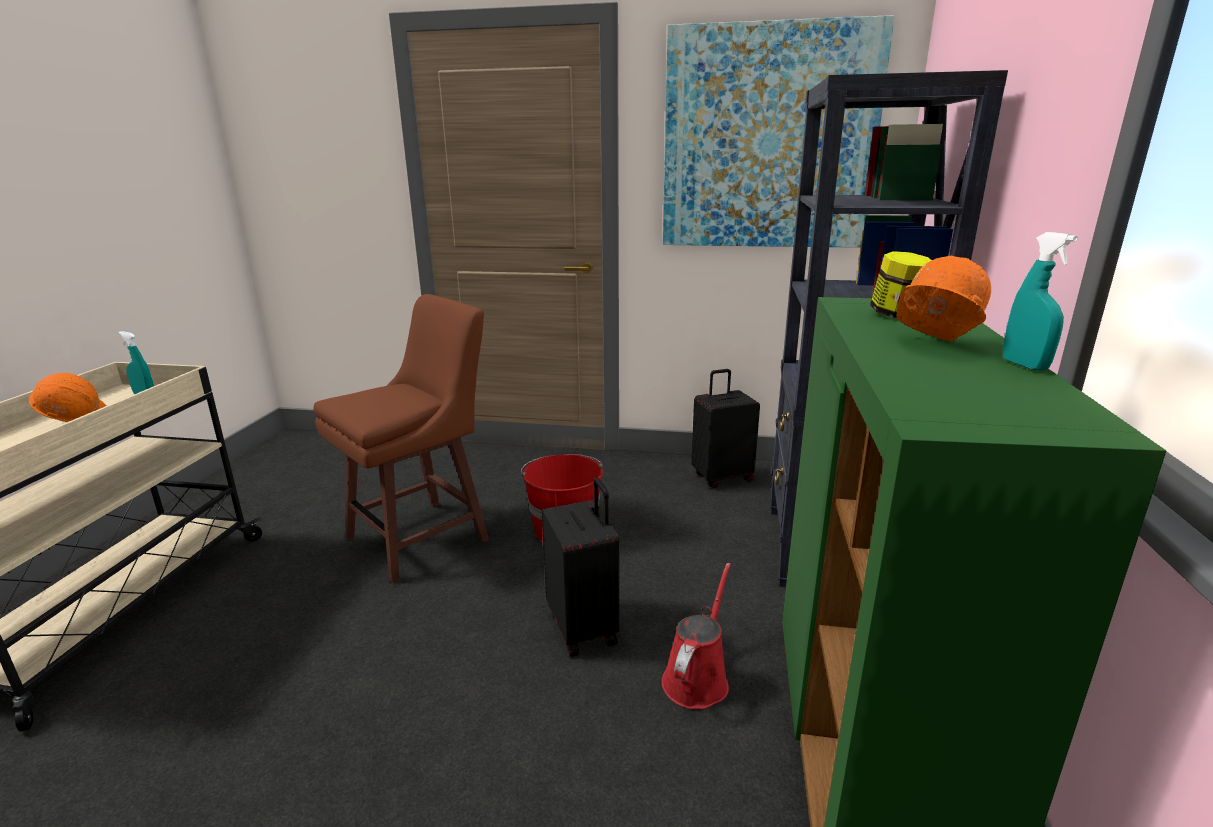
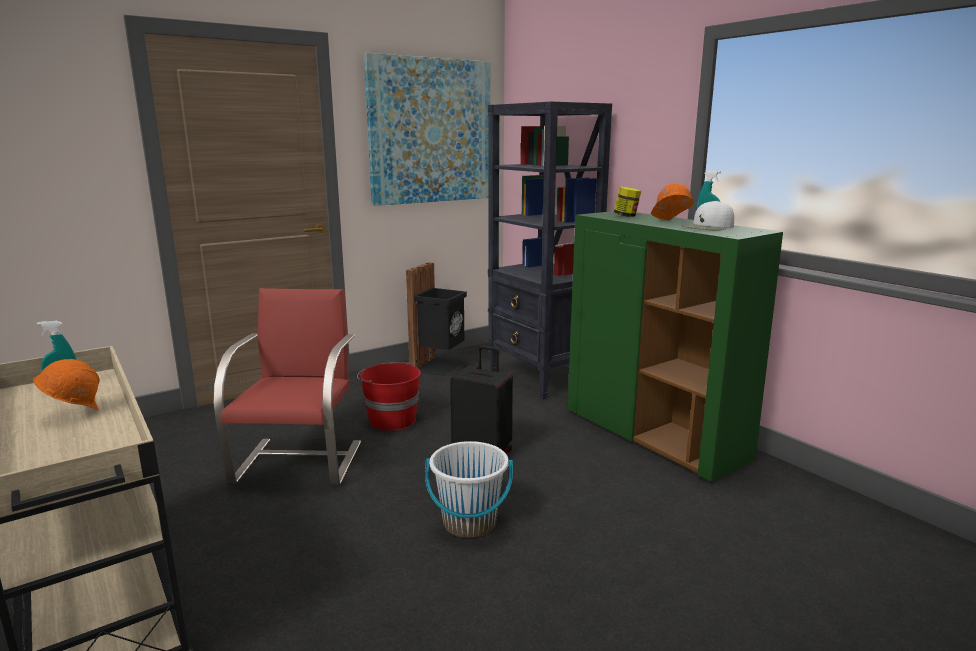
camera: 45 degrees left, 5 degrees down
brown stool [314,294,489,583] -> red chair [213,288,361,485]
red watering can [662,563,731,709] -> none
black suitcase [691,369,760,488] -> black trash can [406,262,467,376]
none -> white bucket [425,441,513,538]
none -> white cap [681,200,734,230]

